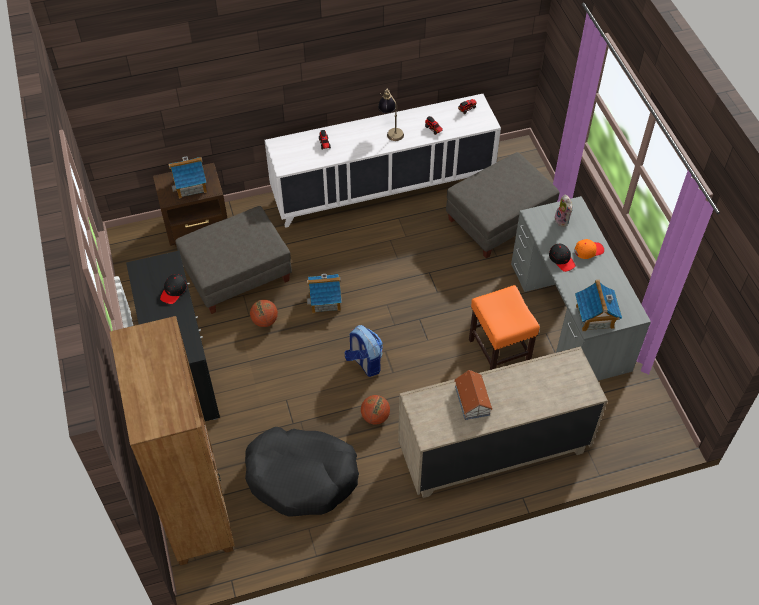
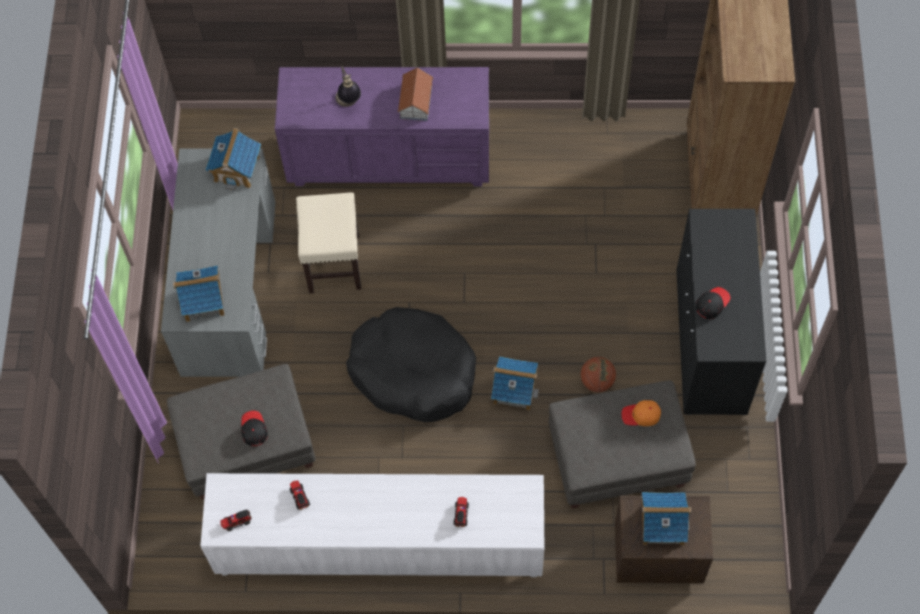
camera: 160 degrees left, 10 degrees up
black dog bed [245,427,359,517] -> black dog bed moved to [346,307,476,422]
backpack [345,325,383,377] -> none
basketball [361,395,390,425] -> none
table lamp [378,89,404,141] -> table lamp moved to [335,66,361,107]
beige dresser [398,346,608,498] -> purple dresser [275,67,489,186]
orange stool [469,285,540,370] -> beige stool [296,192,361,293]
black cap [549,243,575,272] -> black cap moved to [241,411,268,446]
plush toy [555,195,573,227] -> toy house [173,266,224,322]
orange cap [574,239,604,259] -> orange cap moved to [621,400,661,426]

